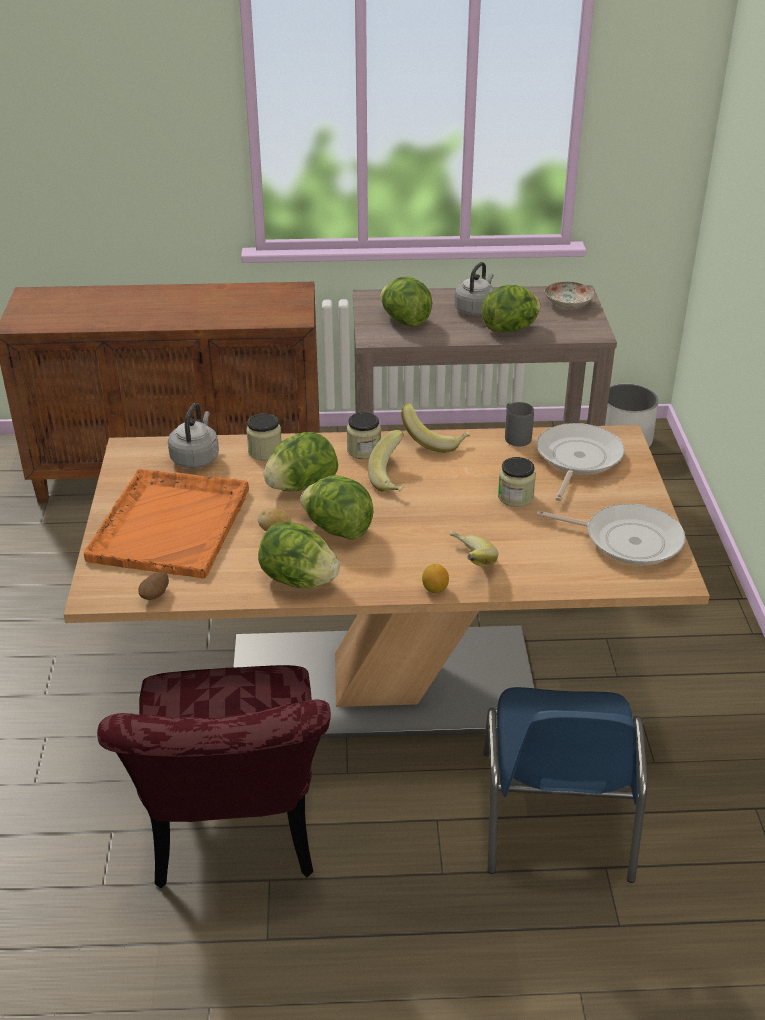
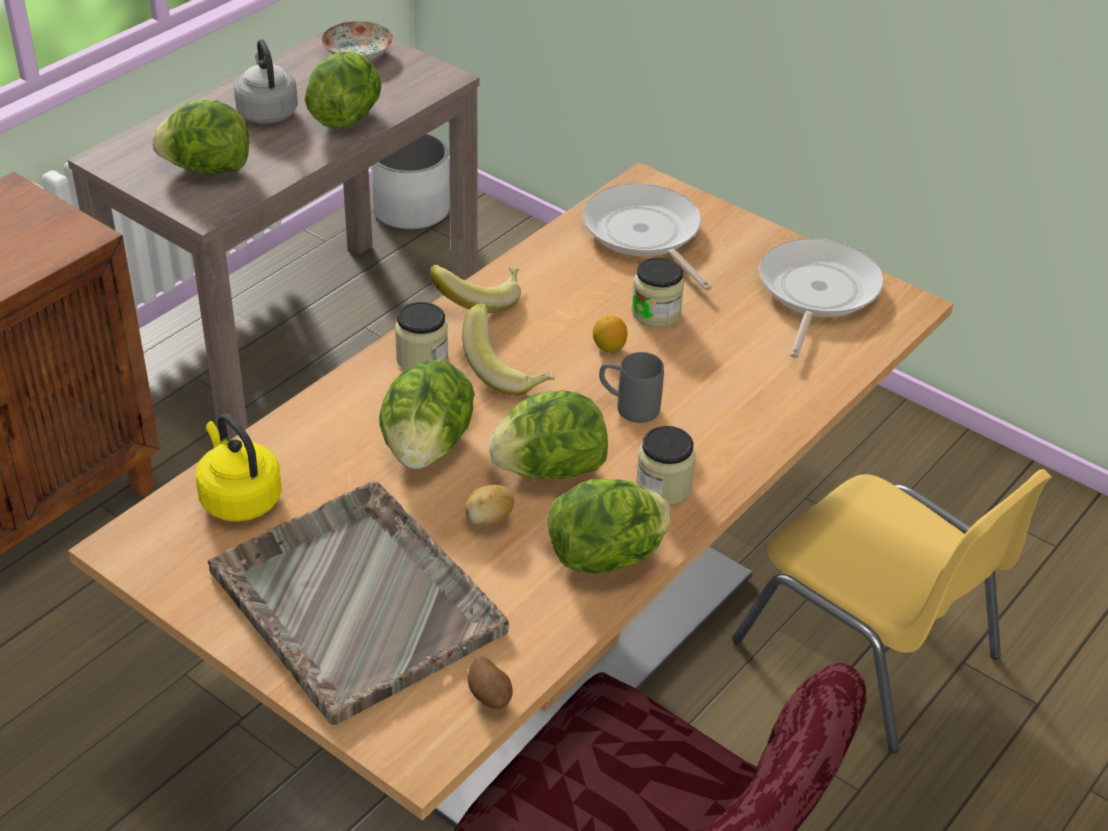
camera: 50 degrees left, 5 degrees up
orange tray [84,469,249,578] -> grey tray [207,481,509,725]
grey kettle [168,403,219,468] -> yellow kettle [196,414,282,522]
jar [246,413,282,460] -> jar moved to [636,426,695,505]
lemon [422,564,449,593] -> lemon moved to [593,315,627,353]
banana [449,531,498,567] -> none
blue chair [483,687,648,883] -> yellow chair [732,469,1052,753]
grey mug [505,402,534,446] -> grey mug moved to [599,352,664,423]
frying pan [537,504,686,565] -> frying pan turned 45 degrees counterclockwise [759,238,883,358]

